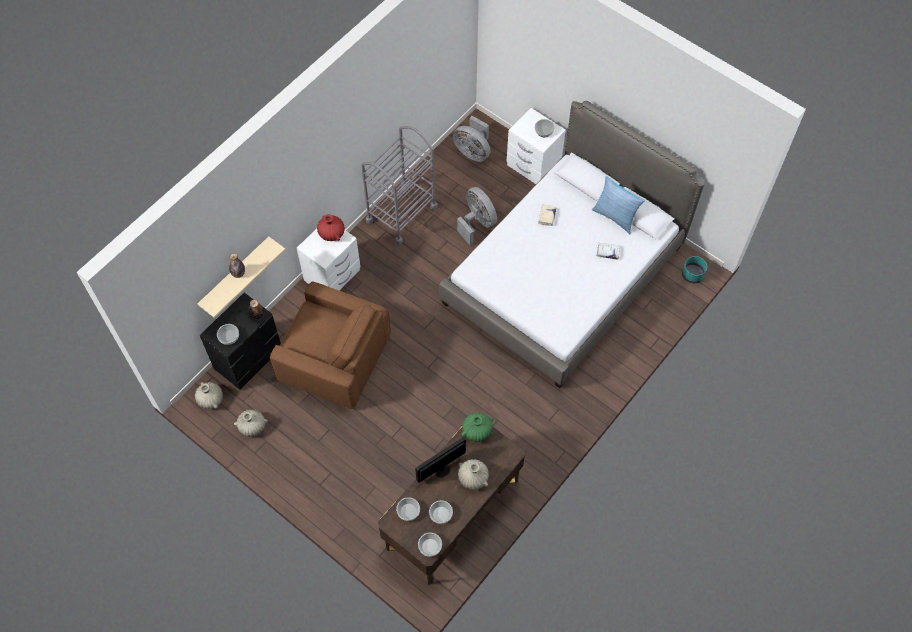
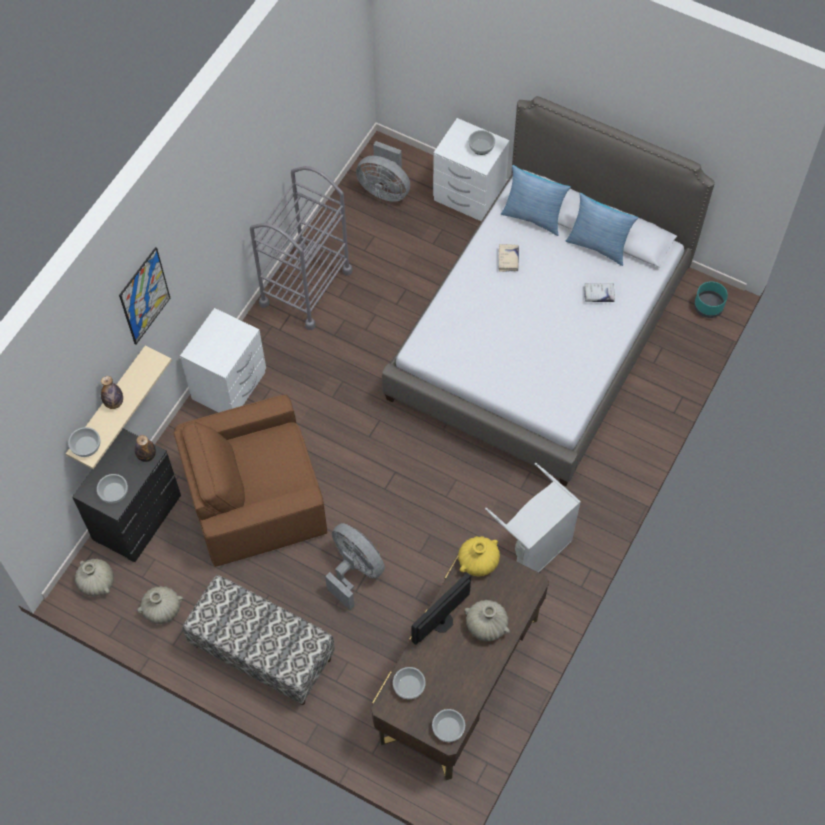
camera: 10 degrees left, 0 degrees up
brown armchair [270,281,391,409] -> brown armchair turned 150 degrees clockwise [174,395,327,567]
red vase [317,214,345,241] -> none
bowl [429,500,453,524] -> bowl moved to [68,427,100,457]
grey fan [457,187,497,245] -> grey fan moved to [325,523,385,610]
green vase [461,413,493,442] -> yellow vase [458,536,500,577]
none -> picture [119,247,170,345]
none -> bench [183,575,335,705]
none -> grey laundry basket [485,463,581,572]
none -> pillow [501,165,571,236]

